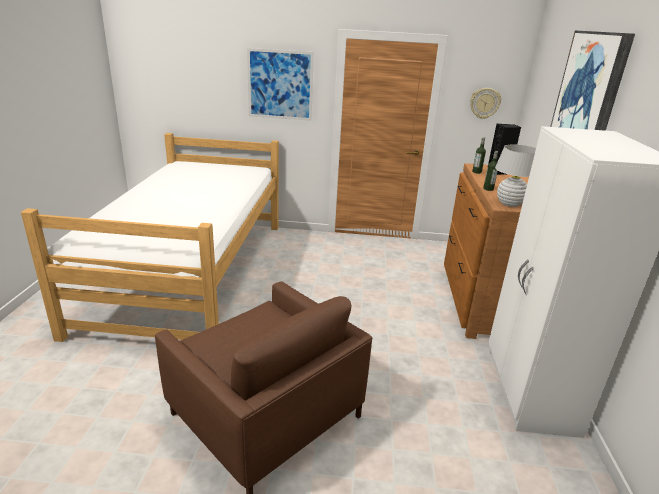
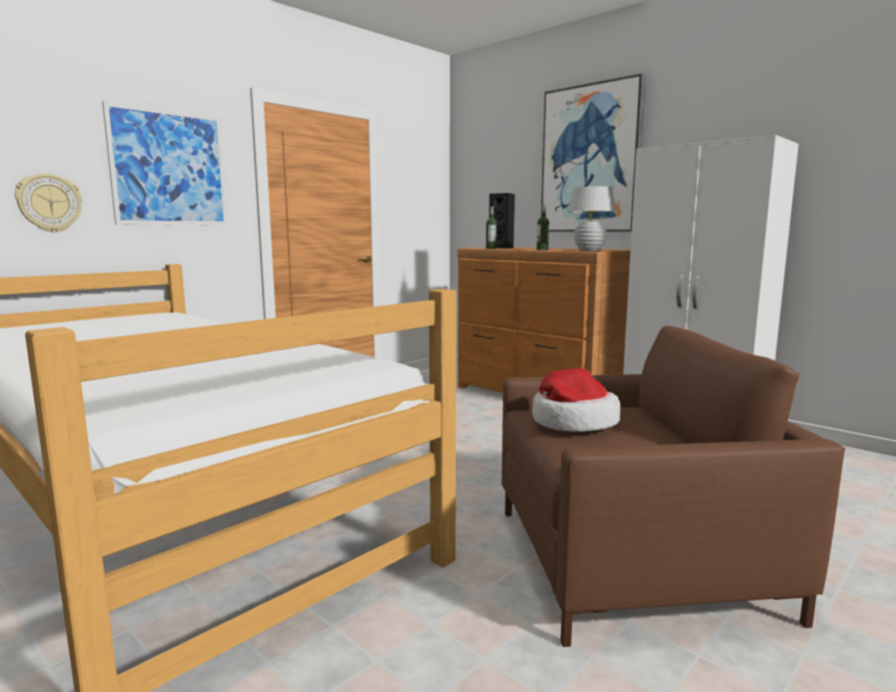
camera: 50 degrees left, 15 degrees down
wall clock [470,88,501,119] -> wall clock moved to [15,174,82,232]
none -> hat [532,368,620,432]

